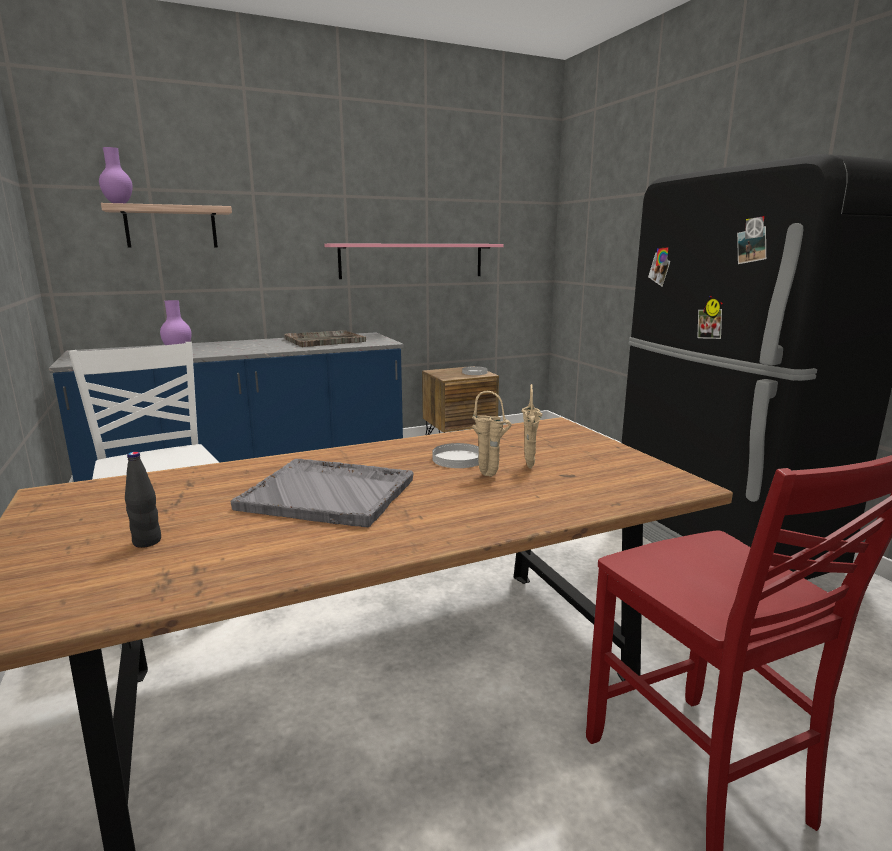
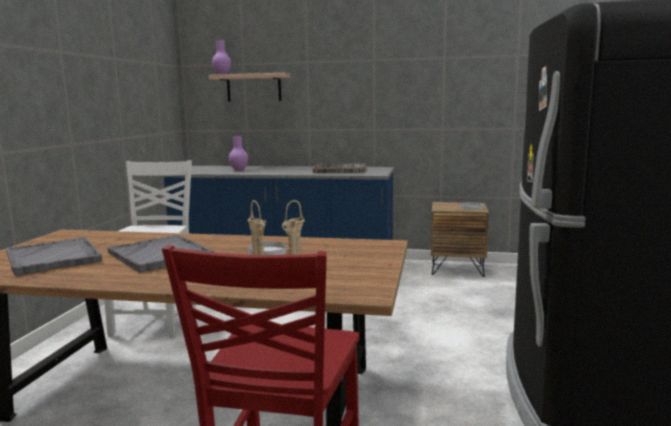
camera: 35 degrees right, 5 degrees down
black bottle [125,452,161,548] -> grey tray [6,237,102,275]
pink shelf [324,244,504,279] -> none

